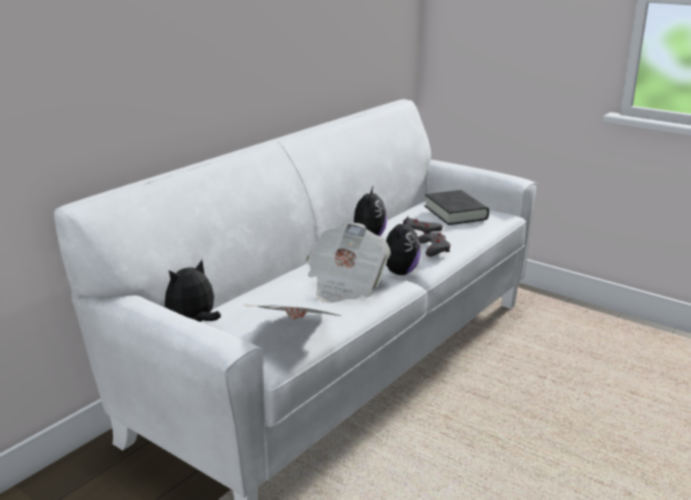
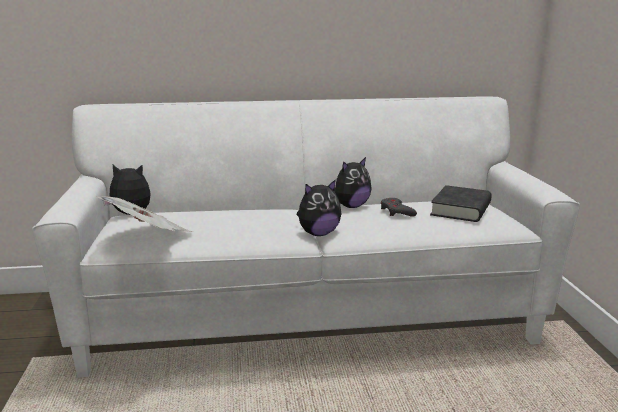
camera: 45 degrees right, 5 degrees down
newspaper [306,222,391,303] -> none
grey game controller [419,233,451,257] -> none

